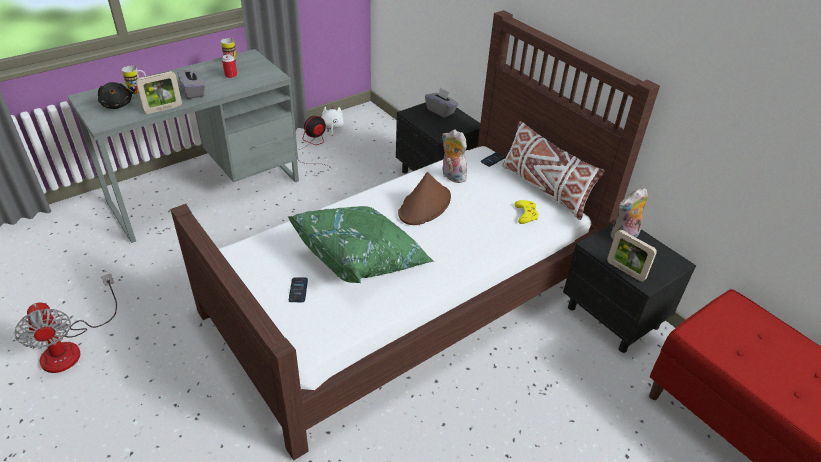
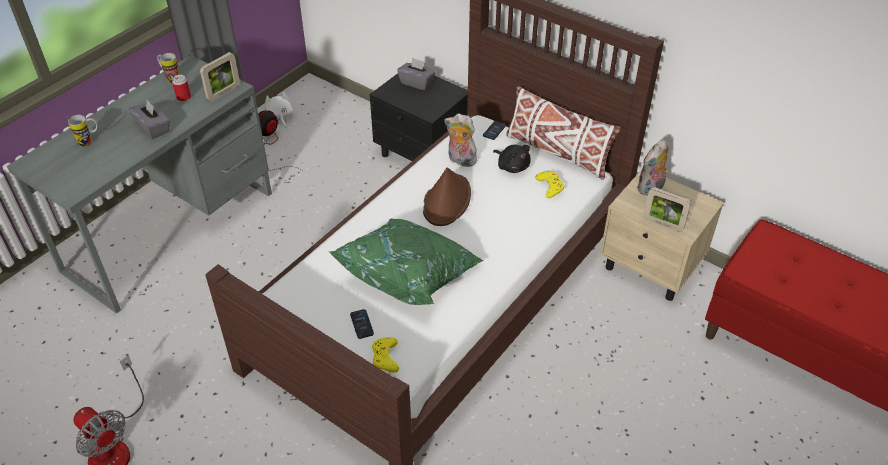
camera: 15 degrees left, 5 degrees up
black plush toy [98,82,132,109] -> black plush toy moved to [493,145,531,173]
picture frame [136,71,182,114] -> picture frame moved to [200,52,240,102]
black nightstand [563,223,696,353] -> beige nightstand [600,170,724,301]
none -> yellow game controller [372,337,399,373]

